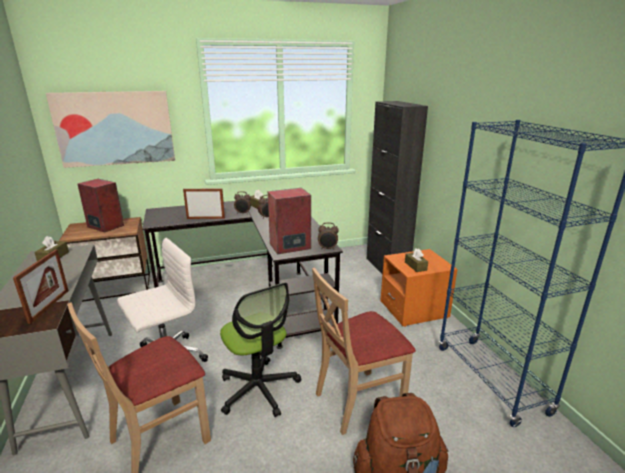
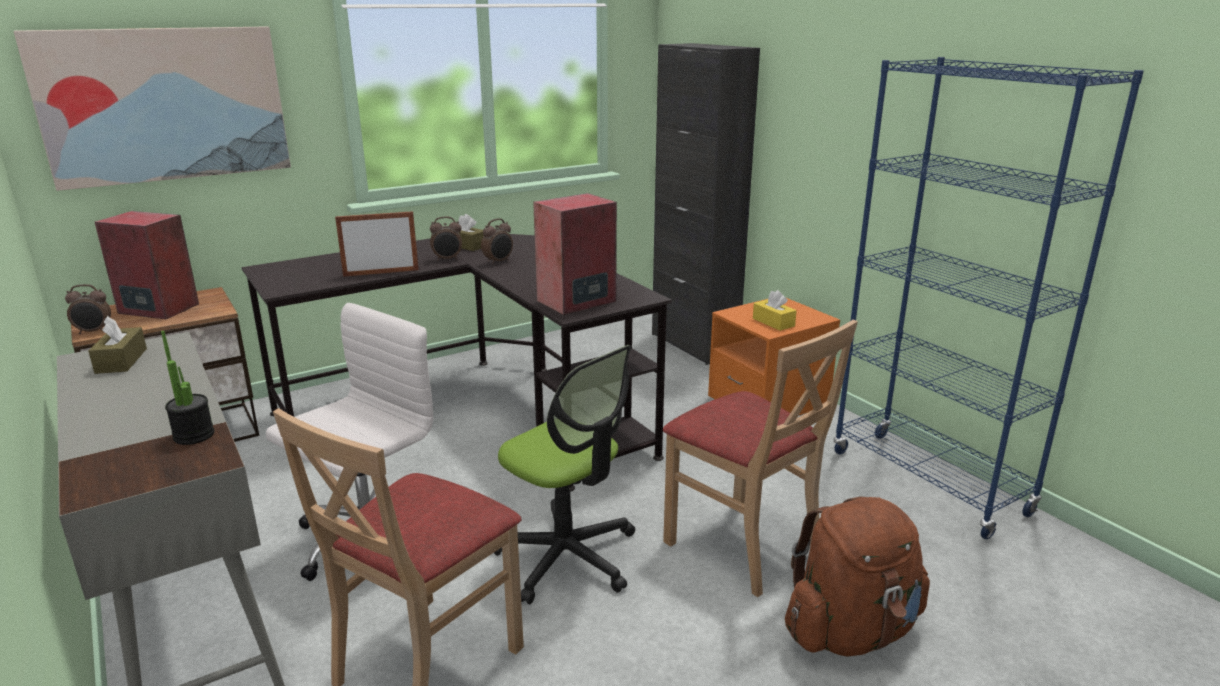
camera: 15 degrees left, 0 degrees up
picture frame [13,249,69,324] -> potted plant [161,331,214,445]
beige chair [312,267,416,435] -> beige chair turned 90 degrees counterclockwise [663,319,858,597]
alarm clock [318,222,339,250] -> alarm clock moved to [65,284,111,334]
brown tissue box [405,248,428,272] -> yellow tissue box [753,290,797,331]

